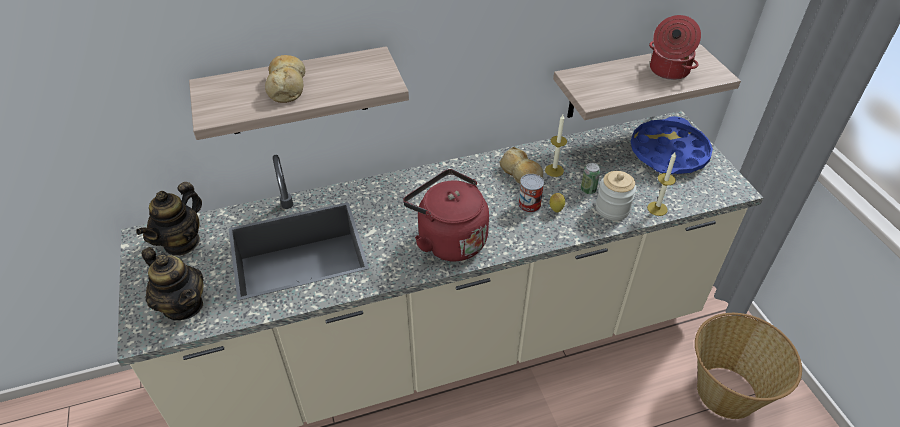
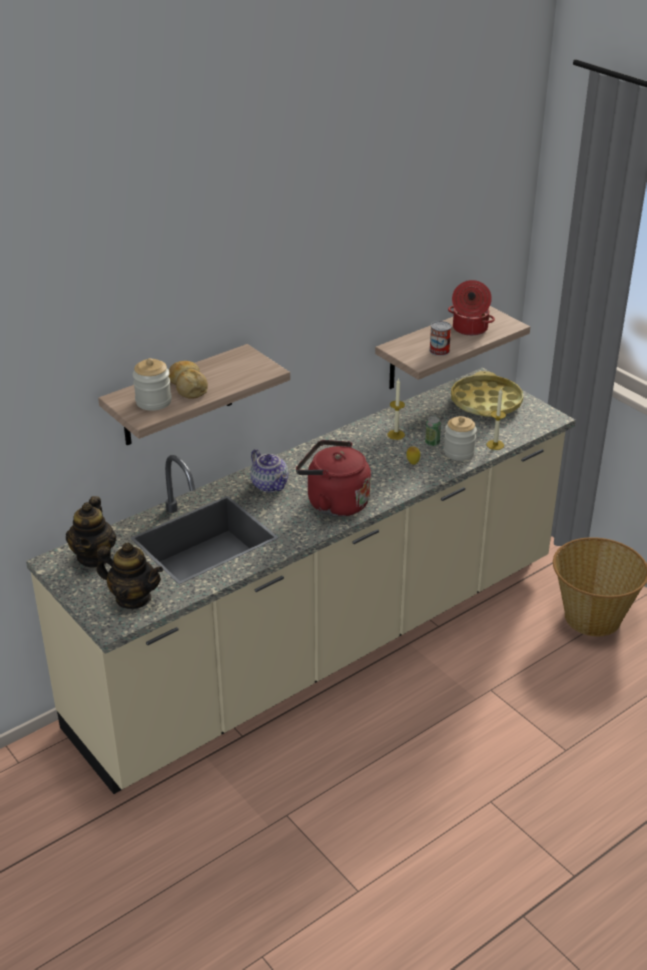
camera: 20 degrees left, 10 degrees down
bread [500,147,543,184] -> none
can [518,174,544,213] -> can moved to [429,321,451,356]
blue tray [631,116,713,174] -> yellow tray [451,371,523,417]
none -> jar [133,358,172,411]
none -> teapot [250,449,288,492]

